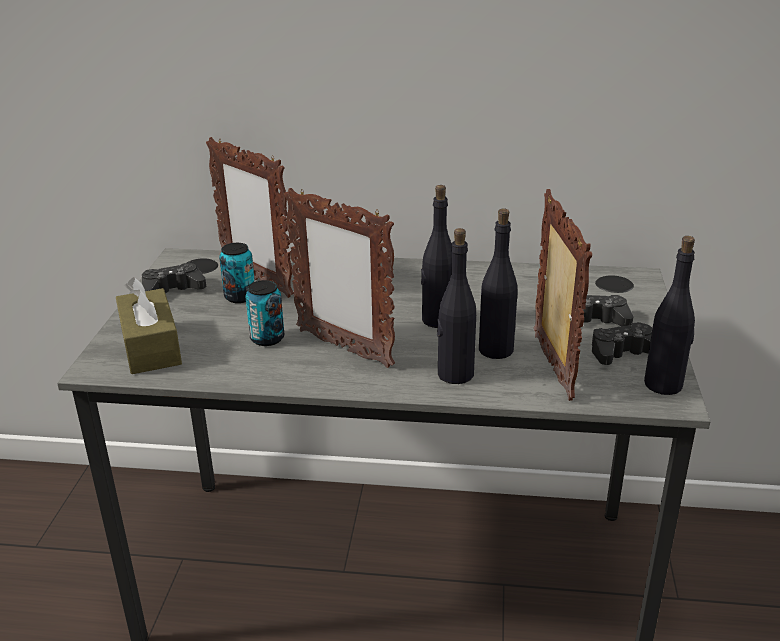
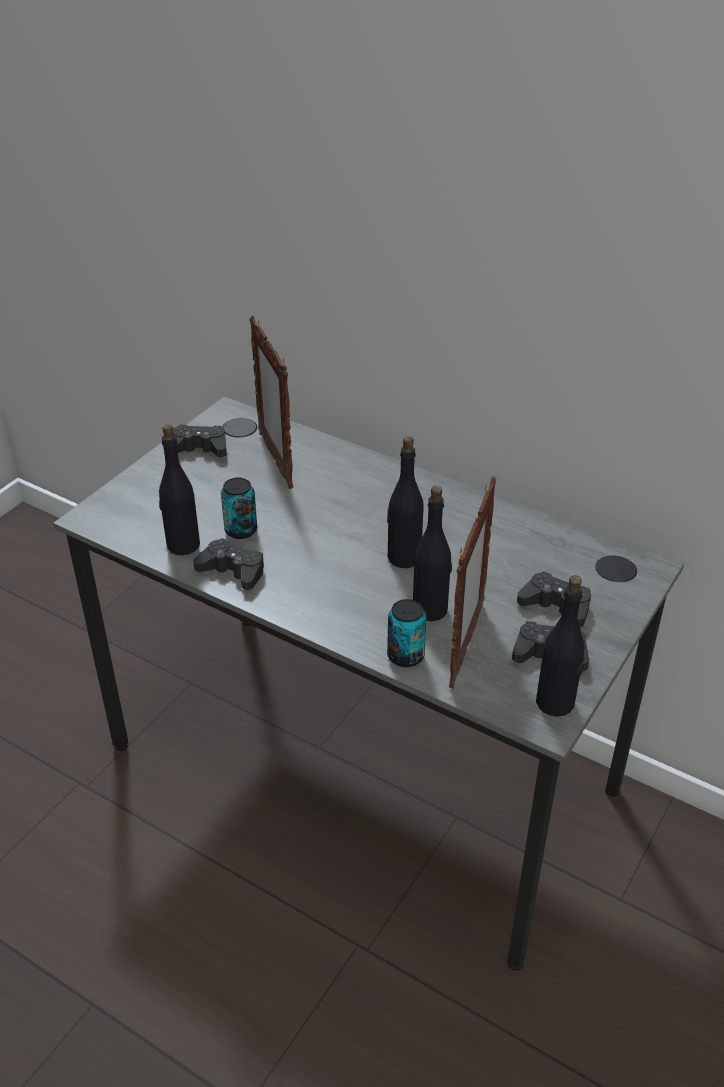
camera: 25 degrees right, 10 degrees up
brown tissue box [116,277,182,374] -> none
can [219,243,255,303] -> can moved to [387,599,427,667]
picture frame [284,188,395,368] -> none
black bottle [437,228,476,384] -> black bottle moved to [159,424,200,555]
none -> black game controller [193,538,264,590]

